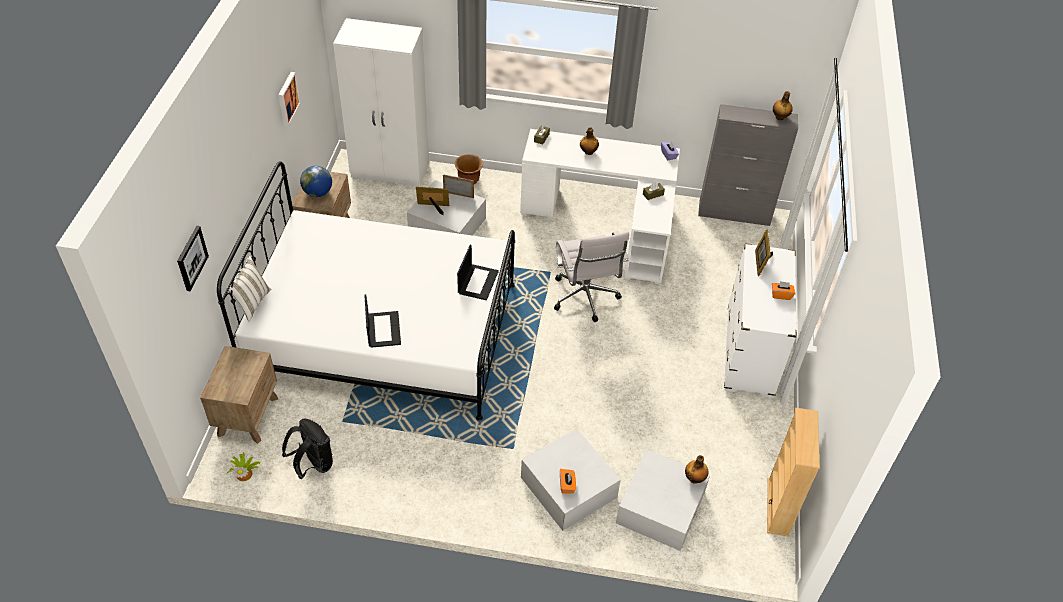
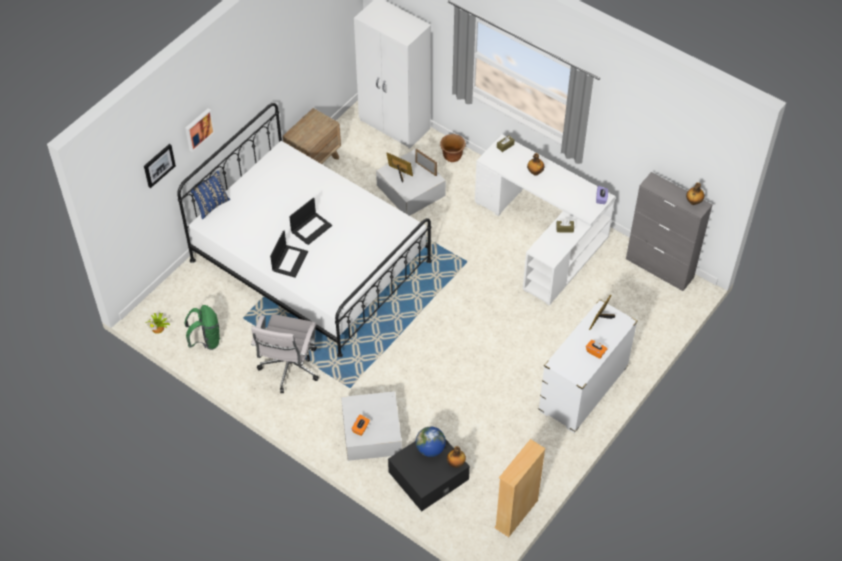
camera: 30 degrees right, 5 degrees up
brown nightstand [200,346,278,444] -> none
white pillow [226,256,271,322] -> blue pillow [191,170,231,219]
picture [278,72,300,126] -> picture moved to [185,108,215,152]
black backpack [282,419,333,479] -> green backpack [185,305,220,350]
globe [300,166,332,197] -> globe moved to [416,427,446,457]
laptop [457,245,499,300] -> laptop moved to [289,198,332,245]
white office chair [554,231,629,322] -> white office chair moved to [251,314,319,393]
white storage box [616,449,710,551] -> black storage box [388,440,470,511]

